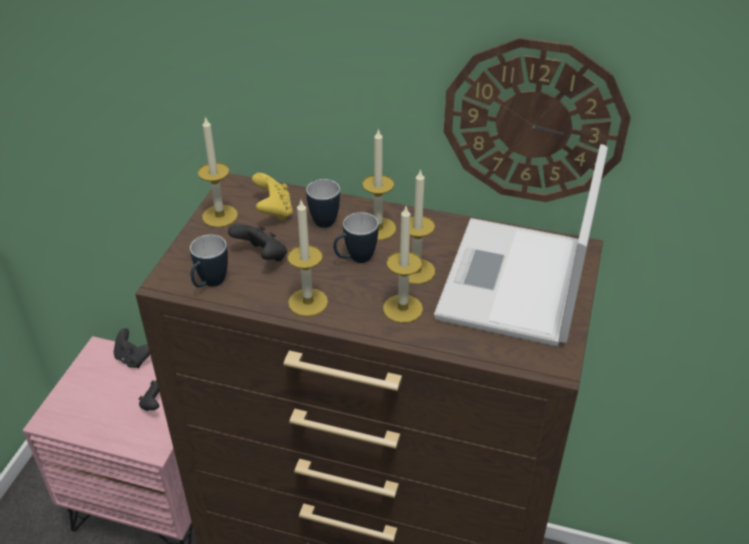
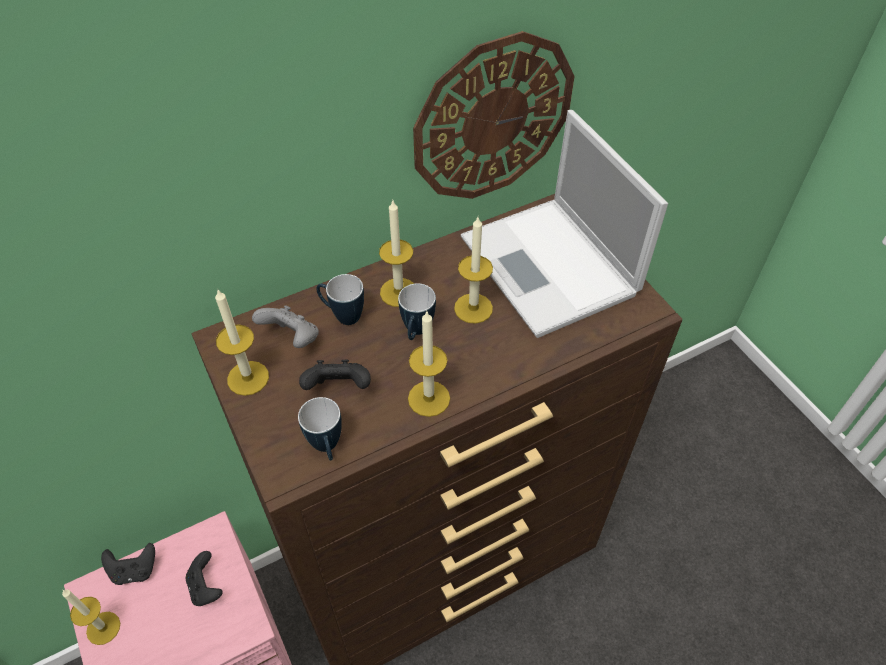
camera: 45 degrees left, 10 degrees up
yellow game controller [252,173,293,221] -> grey game controller [252,305,319,348]
candle [383,207,423,323] -> candle moved to [62,590,120,645]

